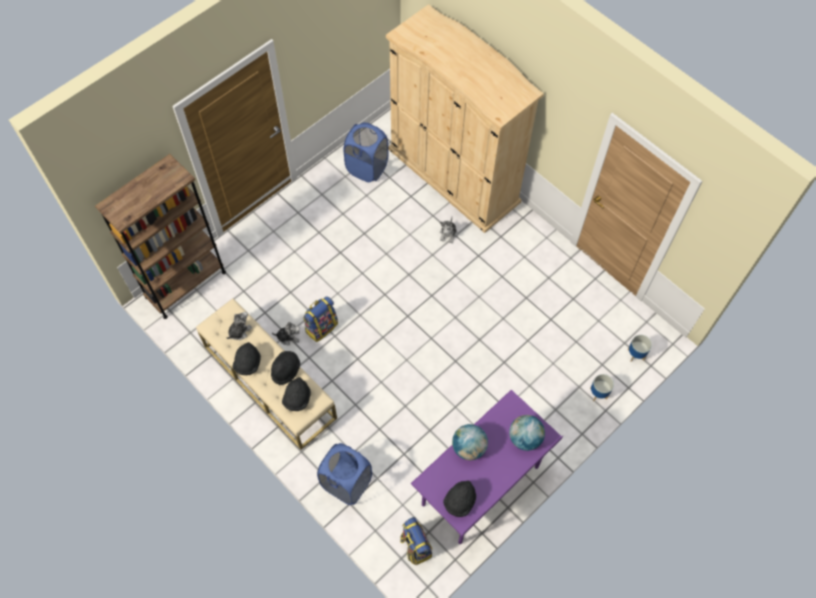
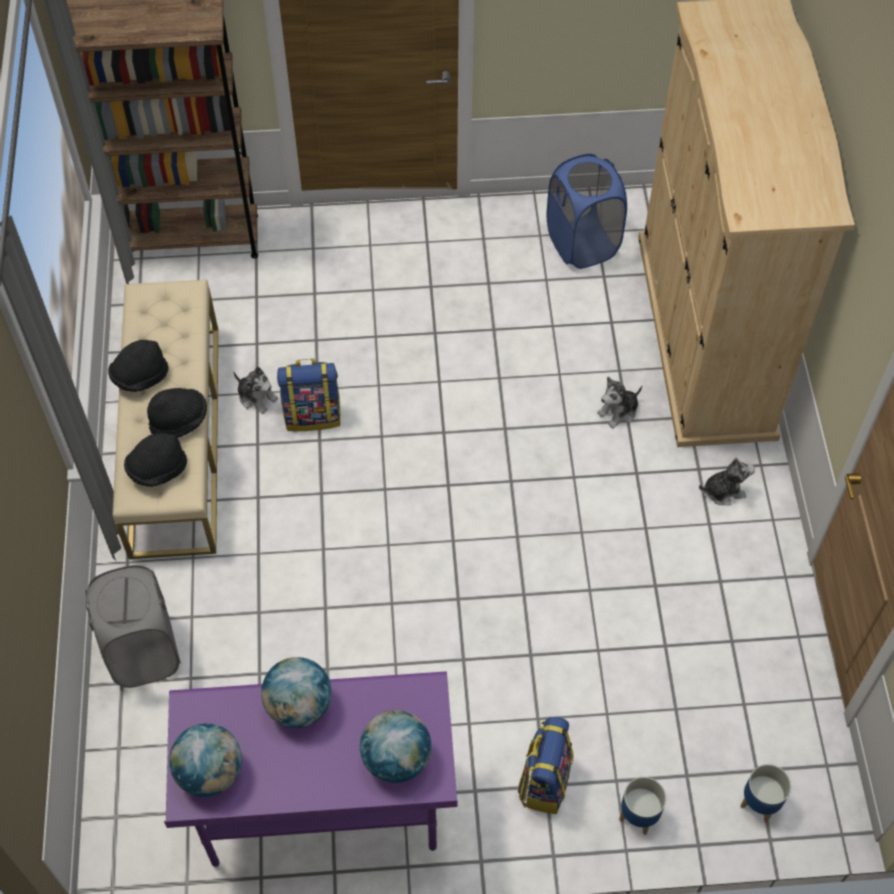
camera: 40 degrees right, 5 degrees down
plush toy [226,312,252,340] -> plush toy moved to [699,458,755,506]
blue laundry basket [317,443,372,505] -> grey laundry basket [85,565,181,688]
backpack [400,517,432,565] -> backpack moved to [518,717,573,814]
black hat [443,481,476,517] -> globe [169,723,242,797]

